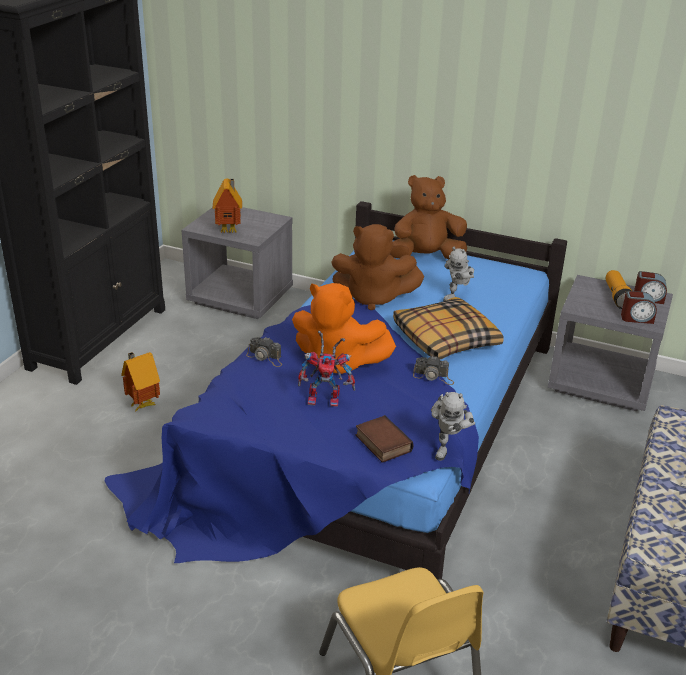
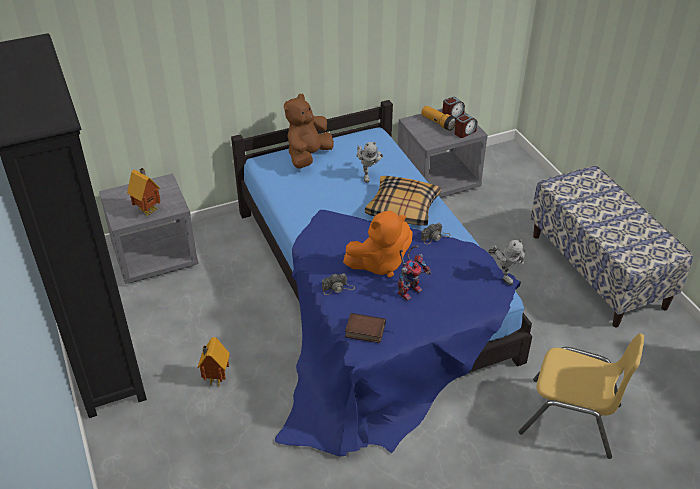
camera: 45 degrees left, 10 degrees up
brown plush toy [331,224,424,310] -> none
book [356,415,414,463] -> book moved to [345,313,386,343]

